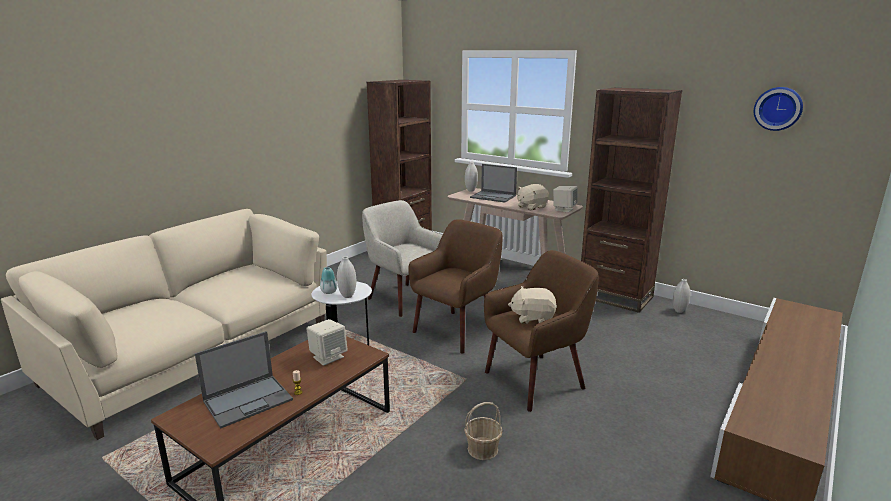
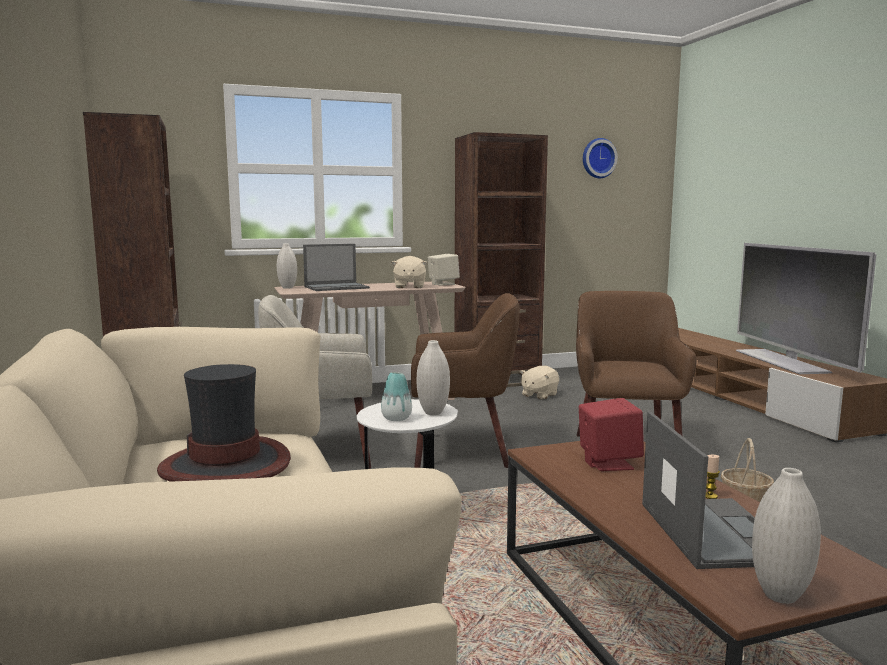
camera: 55 degrees left, 10 degrees down
beige speaker [306,319,348,366] -> red speaker [579,398,644,471]
brown armchair [408,219,502,354] -> brown armchair turned 105 degrees clockwise [411,293,520,468]
beige plush toy [508,286,557,324] -> beige plush toy moved to [520,366,559,400]
white vase [673,279,690,313] -> white vase moved to [752,468,821,604]
none -> hat [157,364,291,482]
none -> television [736,243,876,374]

